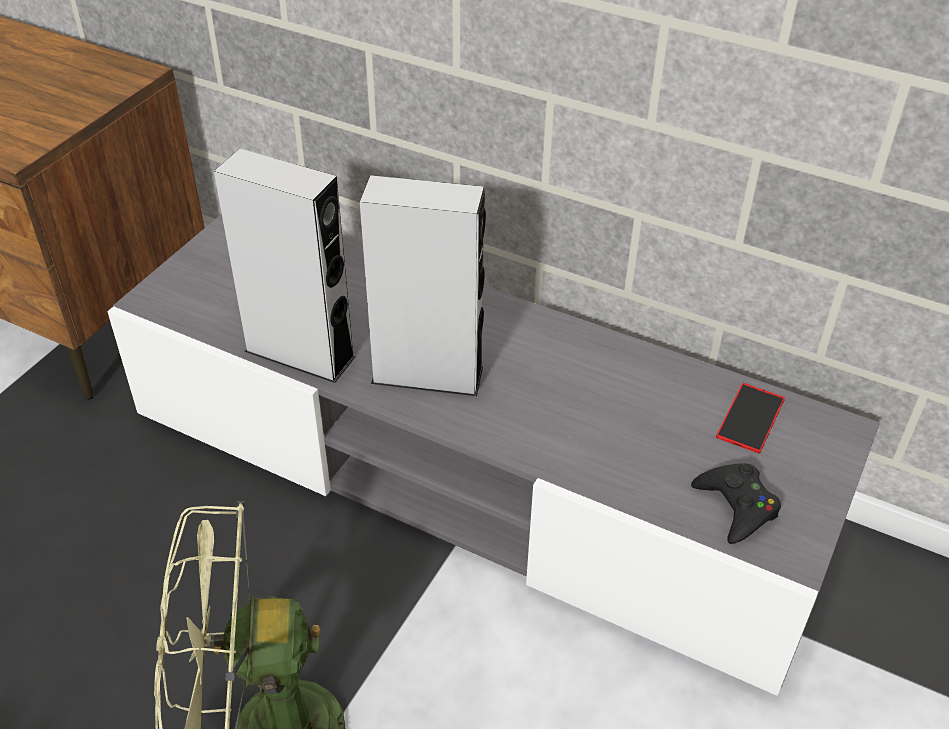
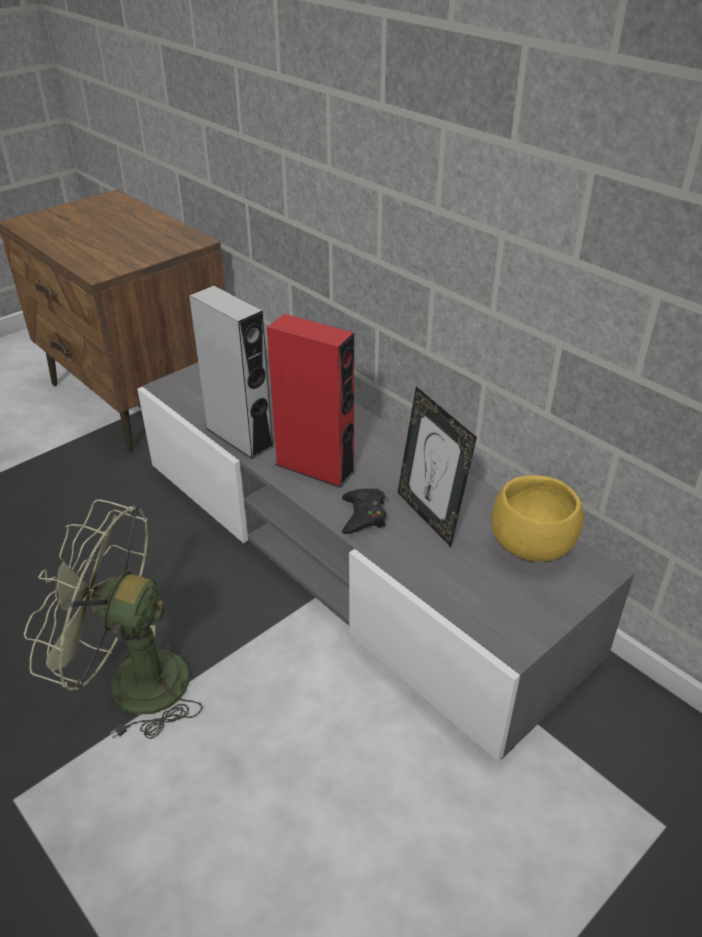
camera: 20 degrees right, 5 degrees down
grey speaker [360,175,486,396] -> red speaker [267,314,355,488]
black game controller [691,463,781,544] -> black game controller moved to [342,488,386,534]
phone [716,383,785,453] -> yellow bowl [491,475,584,562]
none -> picture frame [397,386,477,547]

